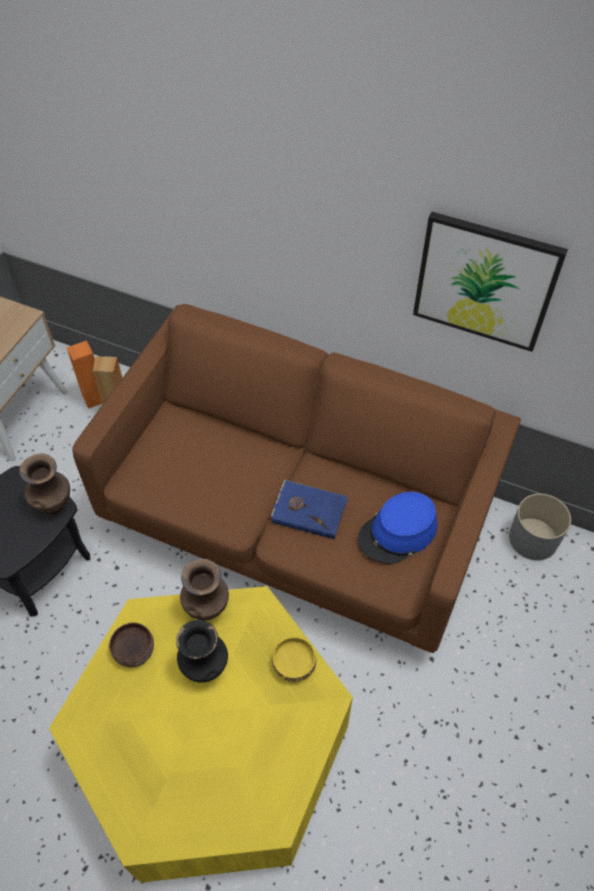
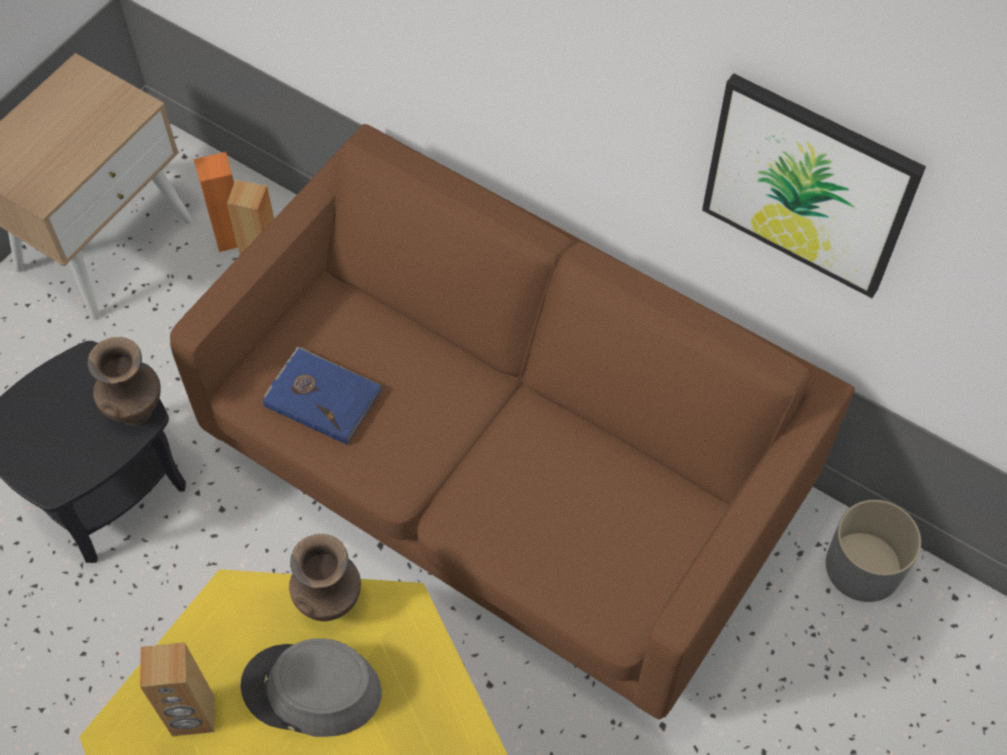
camera: 10 degrees right, 5 degrees up
brown bowl [109,622,154,667] -> none
black vase [176,620,228,683] -> grey hat [240,638,382,737]
blue book [271,480,348,539] -> blue book moved to [263,347,383,445]
yellow bowl [272,637,316,682] -> none
blue hat [358,492,437,564] -> none
none -> brown speaker [140,643,214,736]

